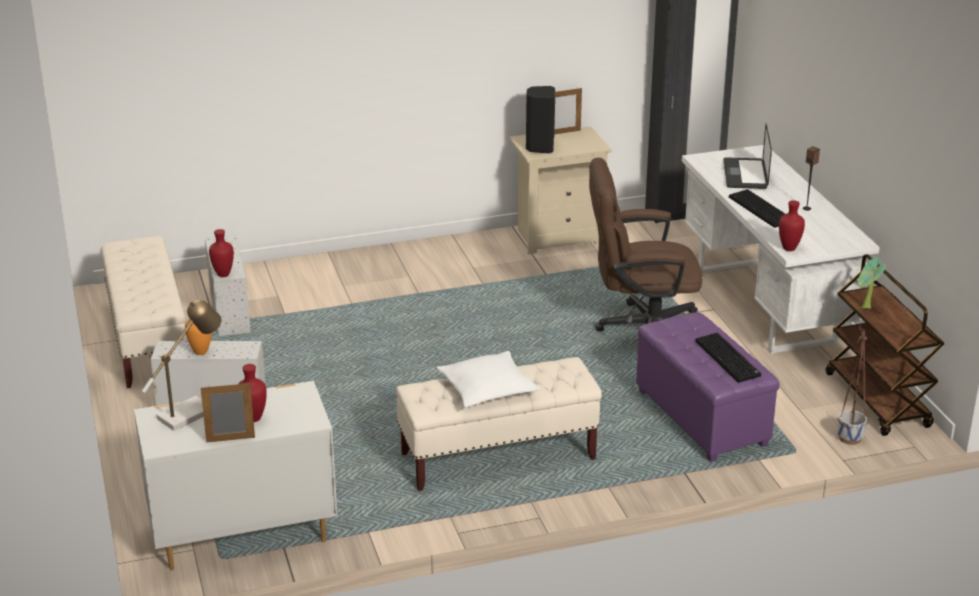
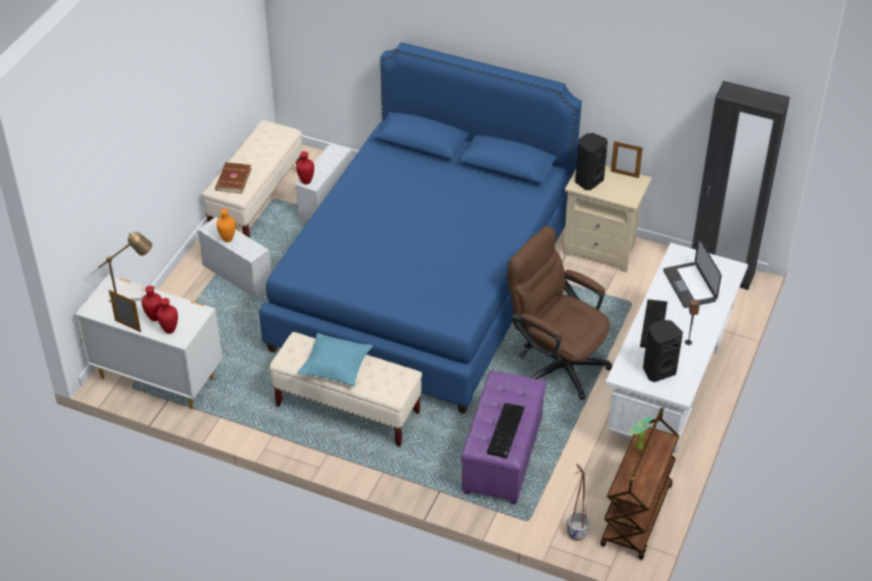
camera: 40 degrees right, 15 degrees up
white pillow [436,351,540,408] -> turquoise pillow [298,333,373,387]
laptop [723,124,772,189] -> laptop turned 60 degrees counterclockwise [663,237,722,308]
red vase [779,200,805,251] -> red vase moved to [157,298,178,334]
none -> brown book [215,162,251,194]
none -> blue bed [259,42,582,414]
none -> black speaker [643,320,683,382]

